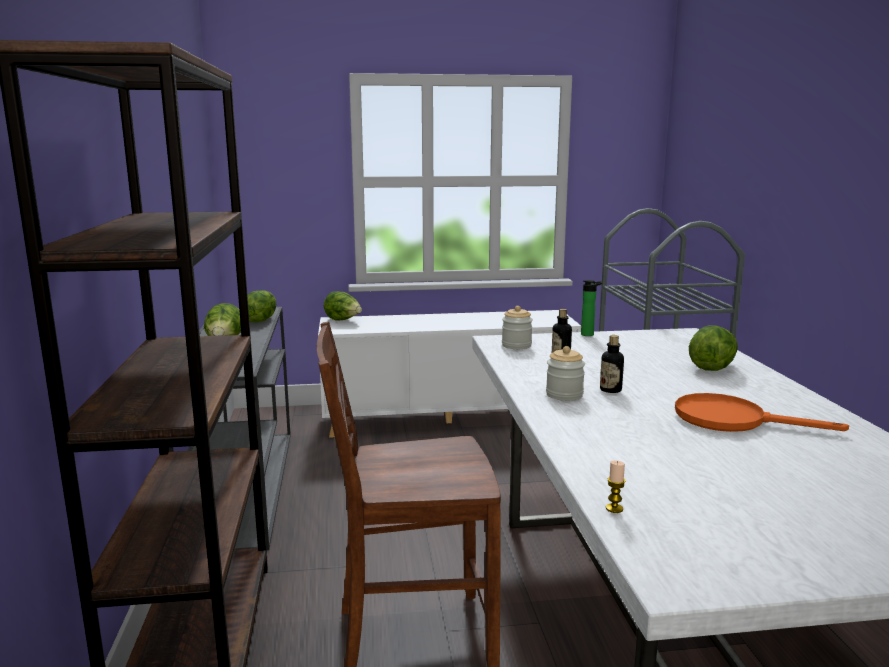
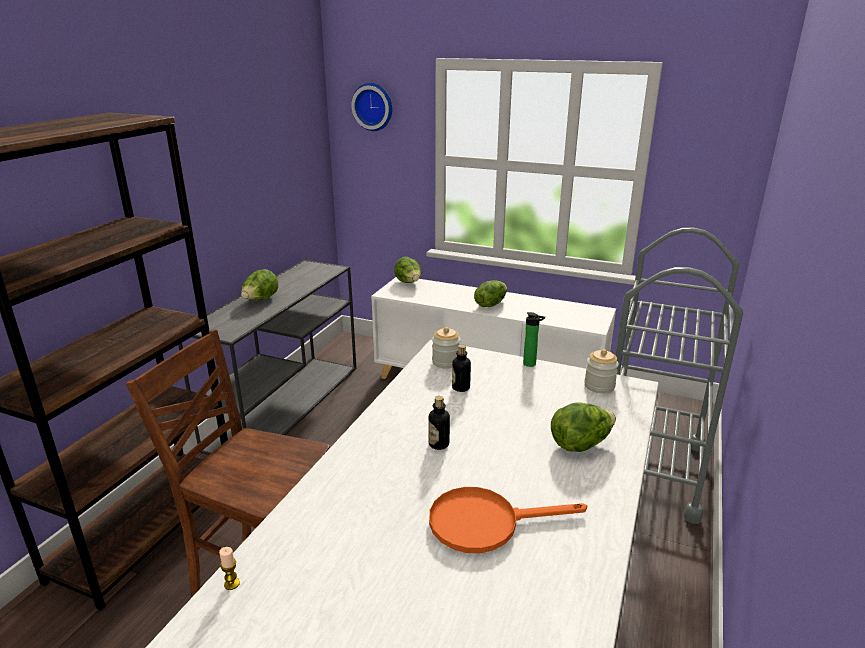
camera: 30 degrees right, 10 degrees up
lettuce [248,290,276,322] -> lettuce moved to [474,280,507,307]
jar [546,346,585,401] -> jar moved to [584,349,619,394]
orange frying pan [675,393,849,432] -> orange frying pan turned 60 degrees counterclockwise [429,487,587,553]
none -> wall clock [351,83,392,131]

